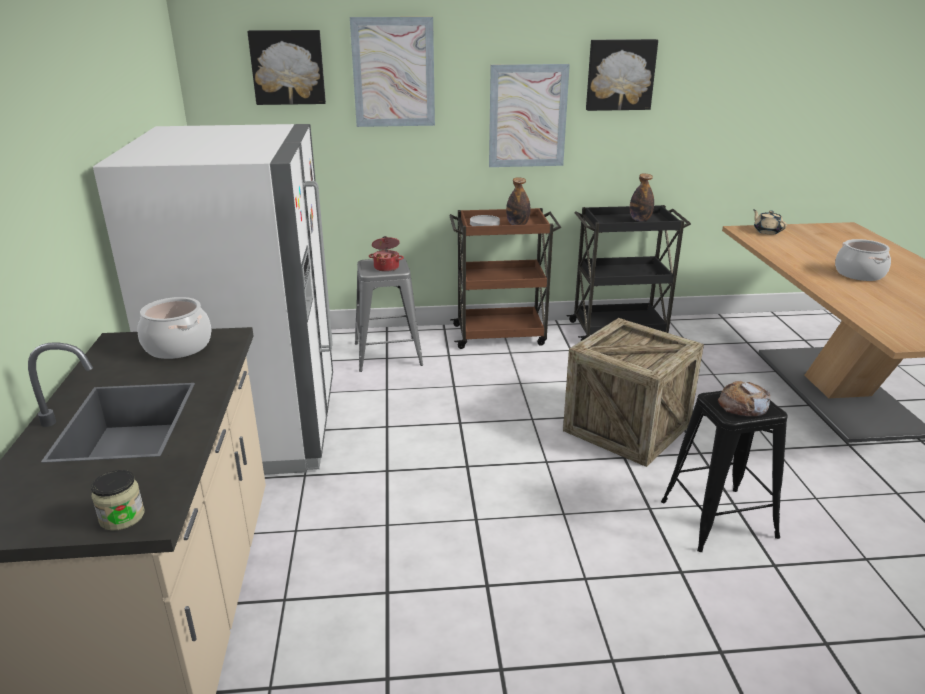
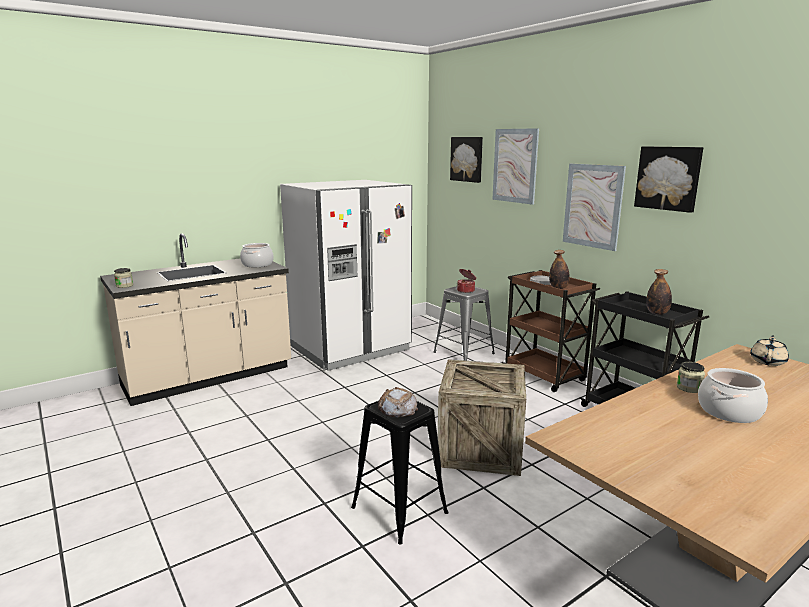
camera: 60 degrees right, 10 degrees down
none -> jar [676,362,705,393]

